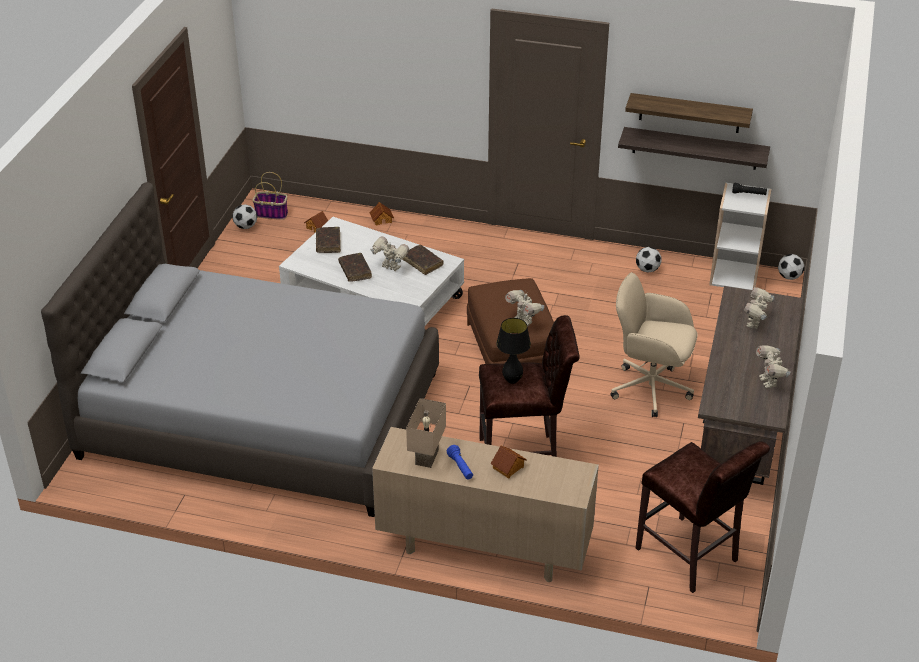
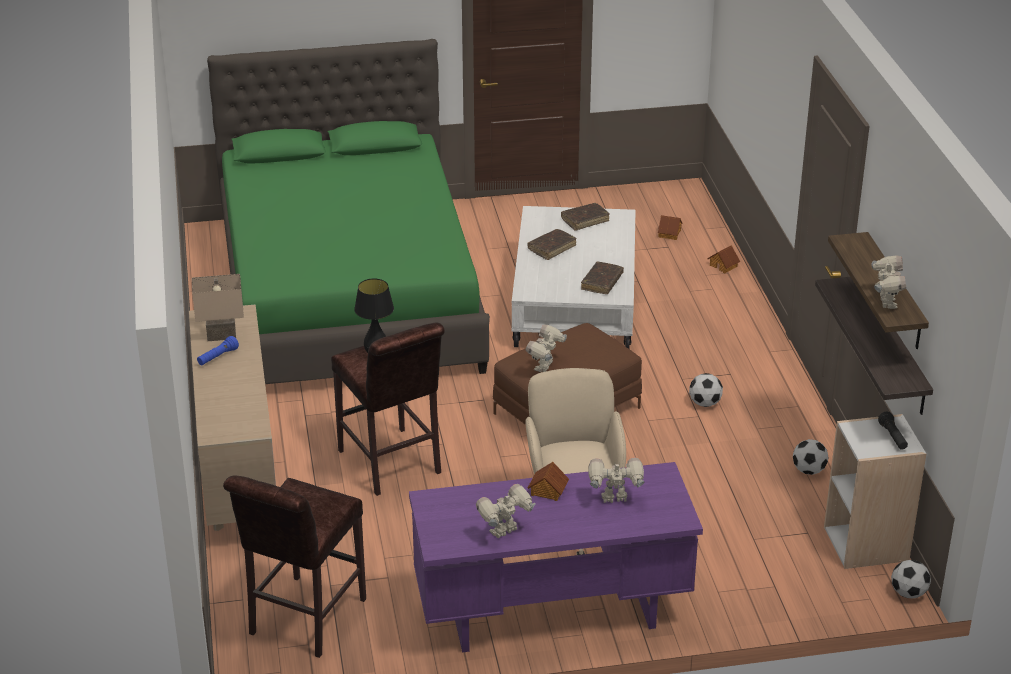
camera: 65 degrees right, 5 degrees down
grey bed [41,182,439,517] -> green bed [207,39,490,384]
football [232,205,257,229] -> football moved to [689,373,723,407]
basket [253,172,288,220] -> none
toy robot [370,236,409,271] -> toy robot moved to [871,255,906,309]
toy house [491,445,527,478] -> toy house moved to [528,462,569,501]
brown desk [698,286,803,485] -> purple desk [409,462,703,653]

